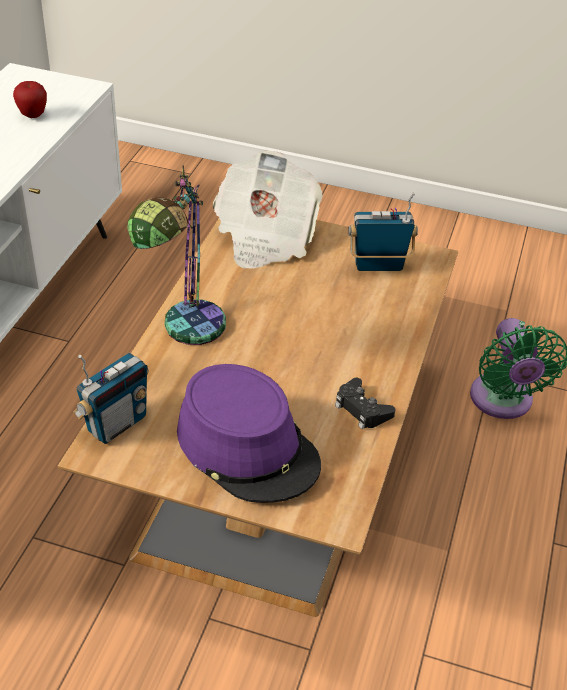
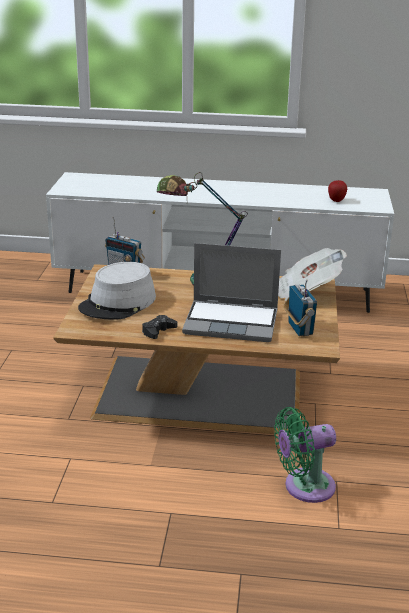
camera: 80 degrees right, 15 degrees down
purple hat [177,364,321,503] -> grey hat [78,262,156,320]
none -> laptop [182,243,281,342]

